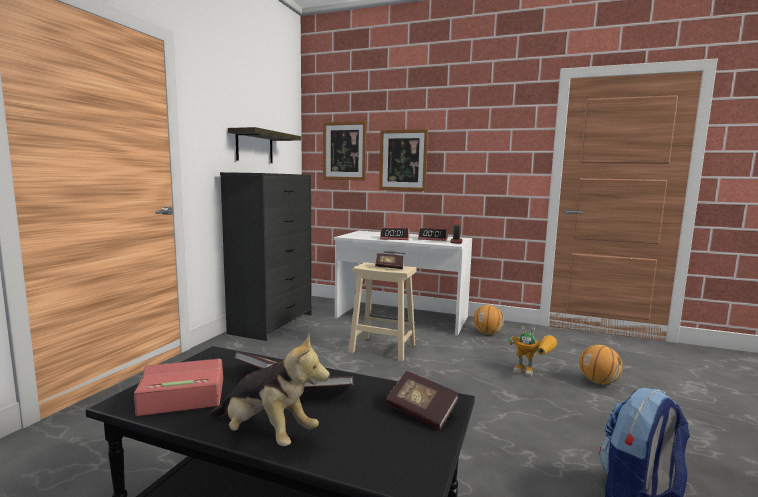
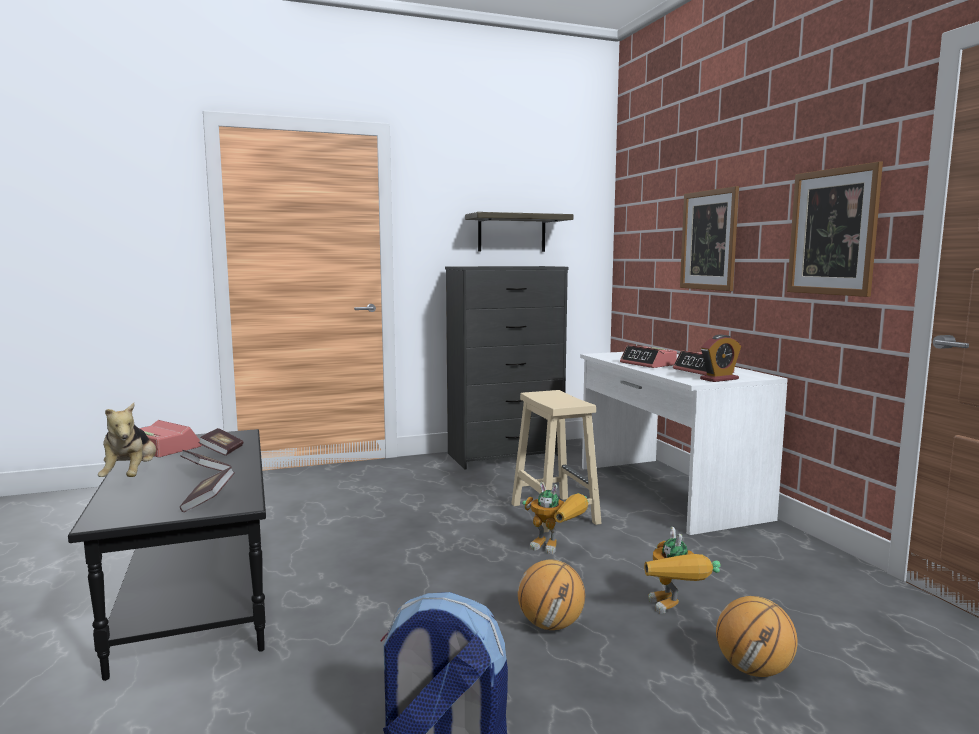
camera: 50 degrees right, 0 degrees up
picture [323,121,367,180] -> picture moved to [787,161,883,297]
book [375,253,403,269] -> none
basketball [473,305,504,335] -> basketball moved to [518,560,585,630]
none -> toy robot [522,482,588,554]

